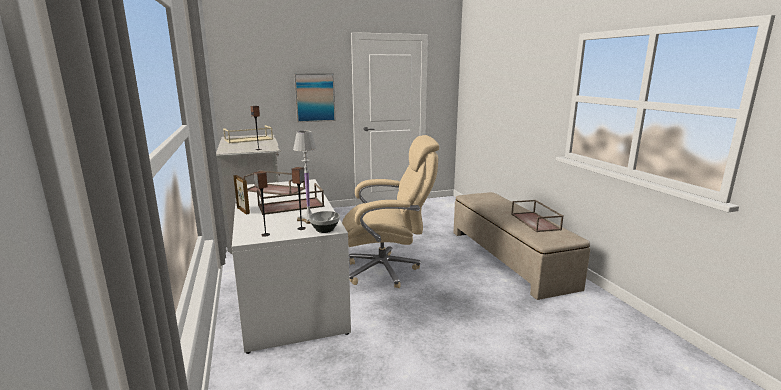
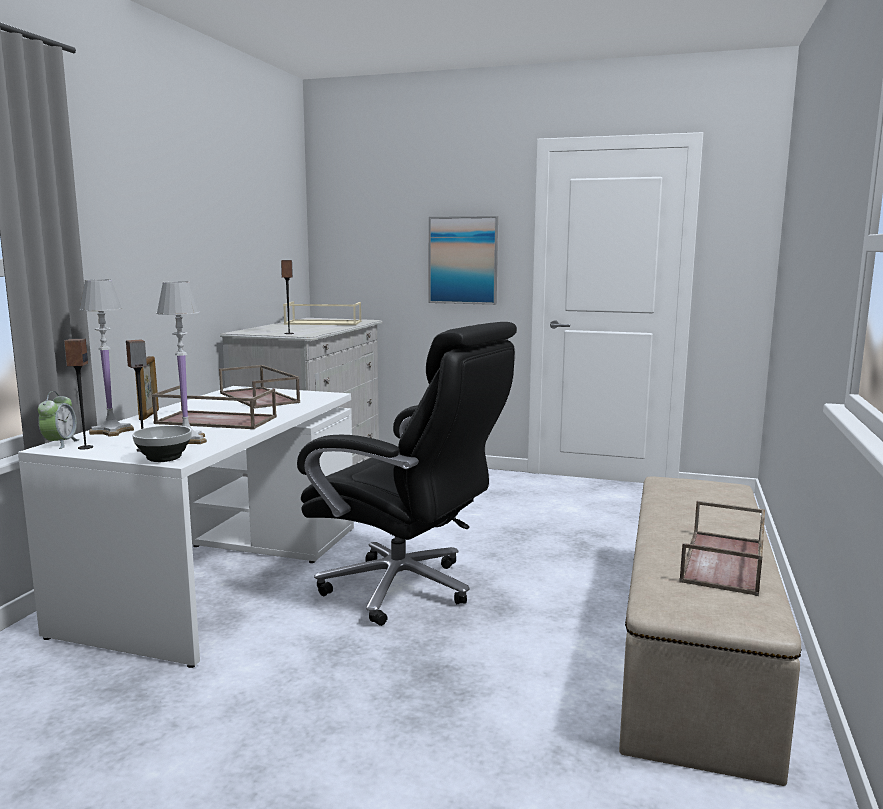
camera: 35 degrees right, 5 degrees down
beige office chair [342,135,439,288] -> black office chair [297,322,517,626]
none -> alarm clock [38,391,79,449]
none -> white table lamp [79,279,134,437]

